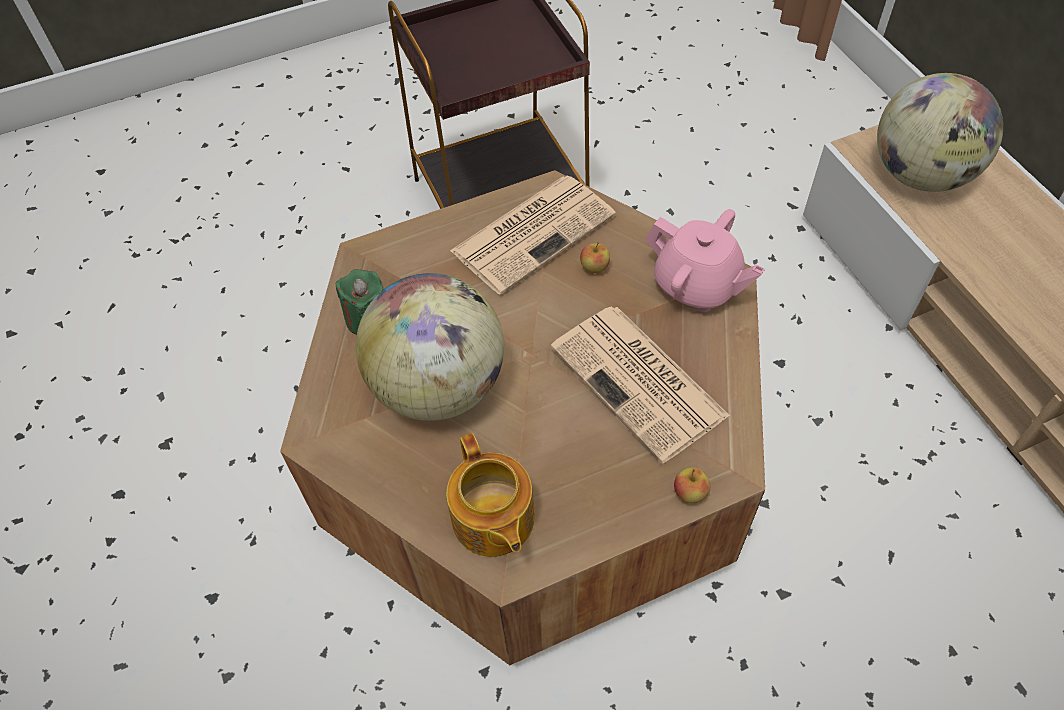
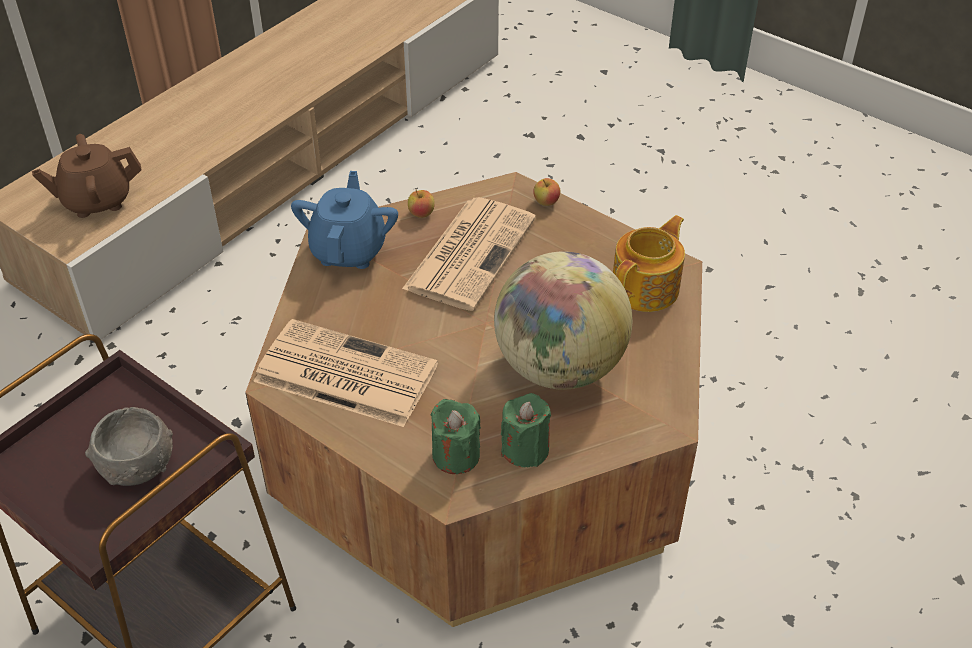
camera: 120 degrees left, 10 degrees down
apple [580,242,610,273] -> apple moved to [408,190,435,218]
pink teapot [645,209,765,312] -> blue teapot [291,171,398,269]
globe [877,73,1003,192] -> brown teapot [32,134,142,218]
none -> grey bowl [85,407,173,486]
none -> green candle [431,399,481,474]

